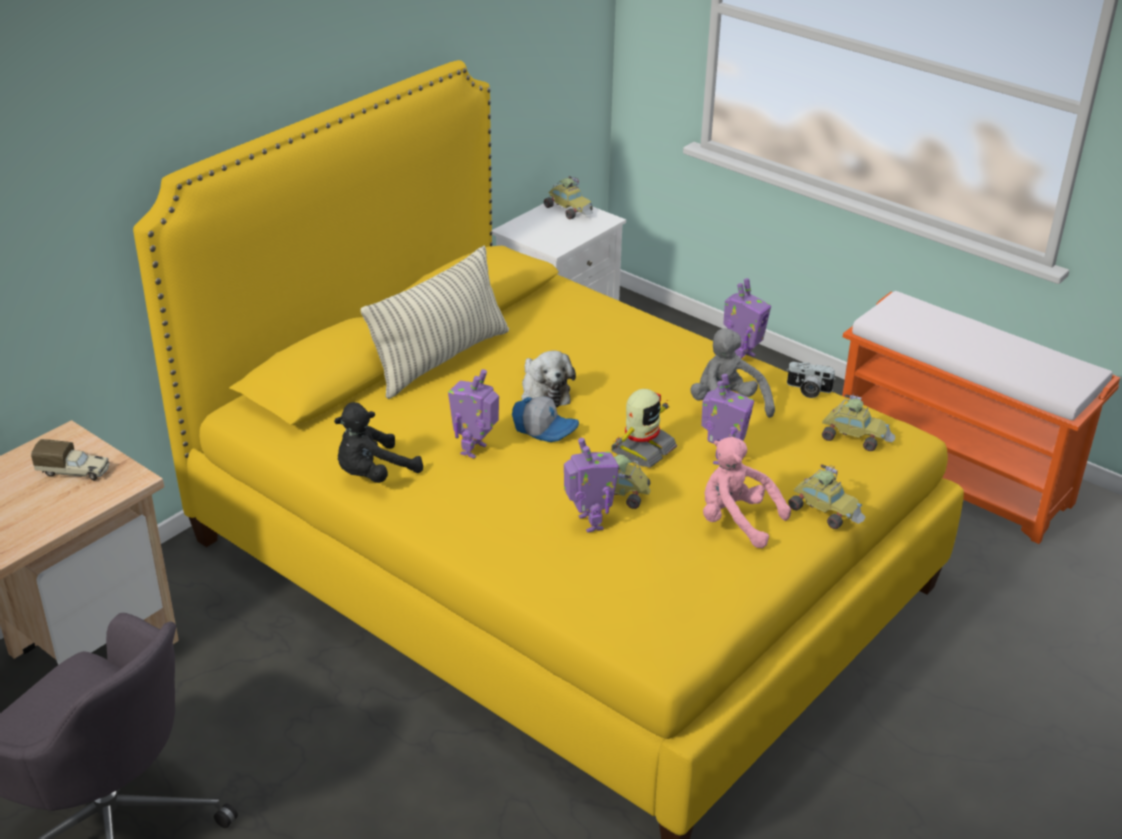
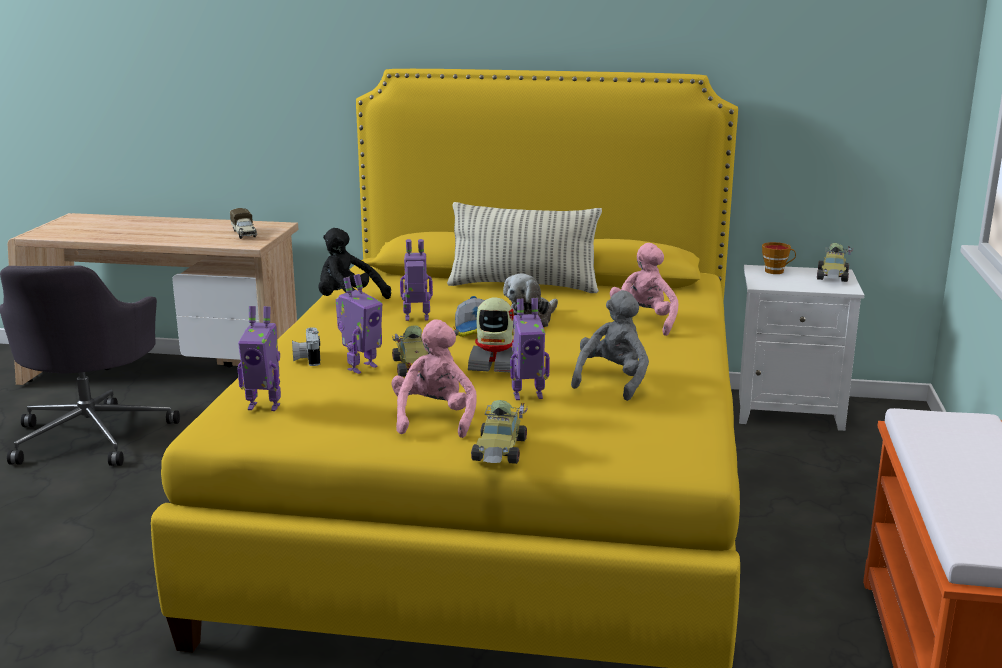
camera: 60 degrees right, 15 degrees down
toy robot [724,278,771,359] -> toy robot moved to [237,306,281,411]
camera [787,362,836,398] -> camera moved to [292,327,320,366]
toy car [822,394,895,451] -> none
none -> pink plush toy [610,243,679,336]
none -> cup [762,242,796,274]

